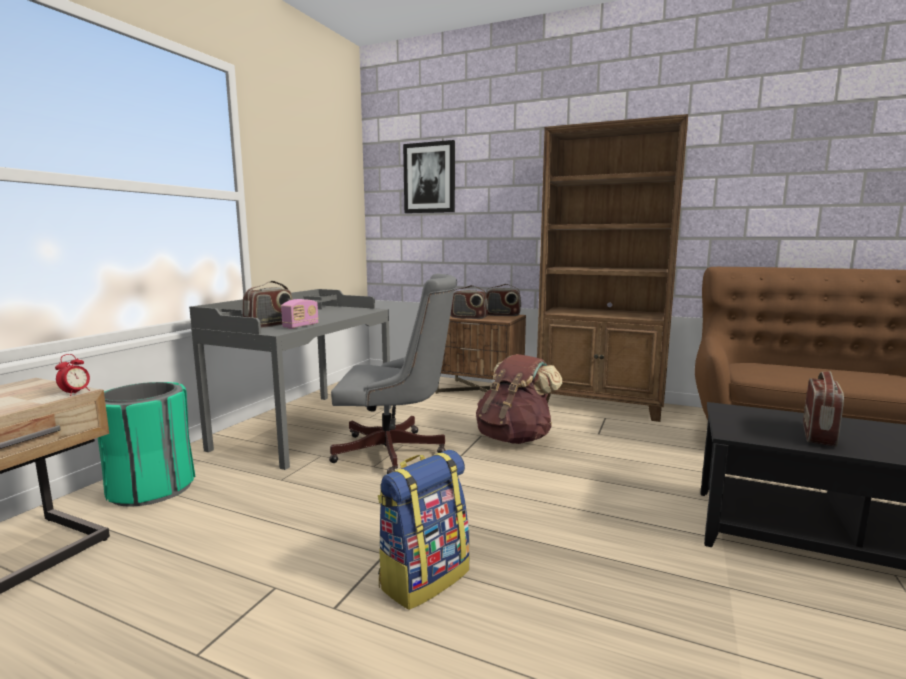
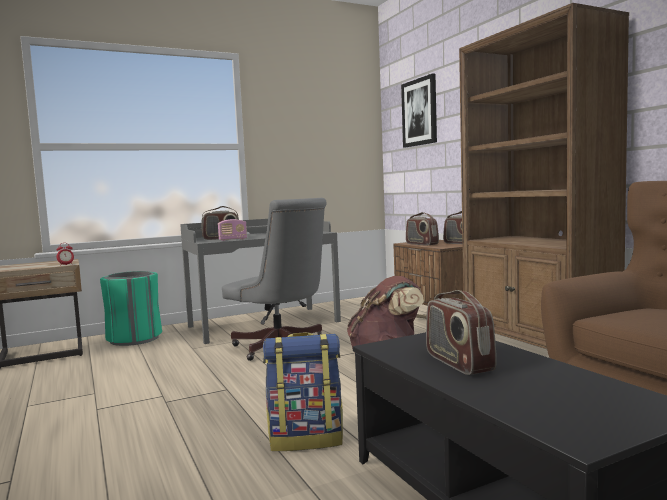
camera: 40 degrees right, 5 degrees down
backpack [378,450,470,610] -> backpack moved to [263,332,343,451]
radio [803,371,844,447] -> radio turned 90 degrees clockwise [426,290,497,375]

